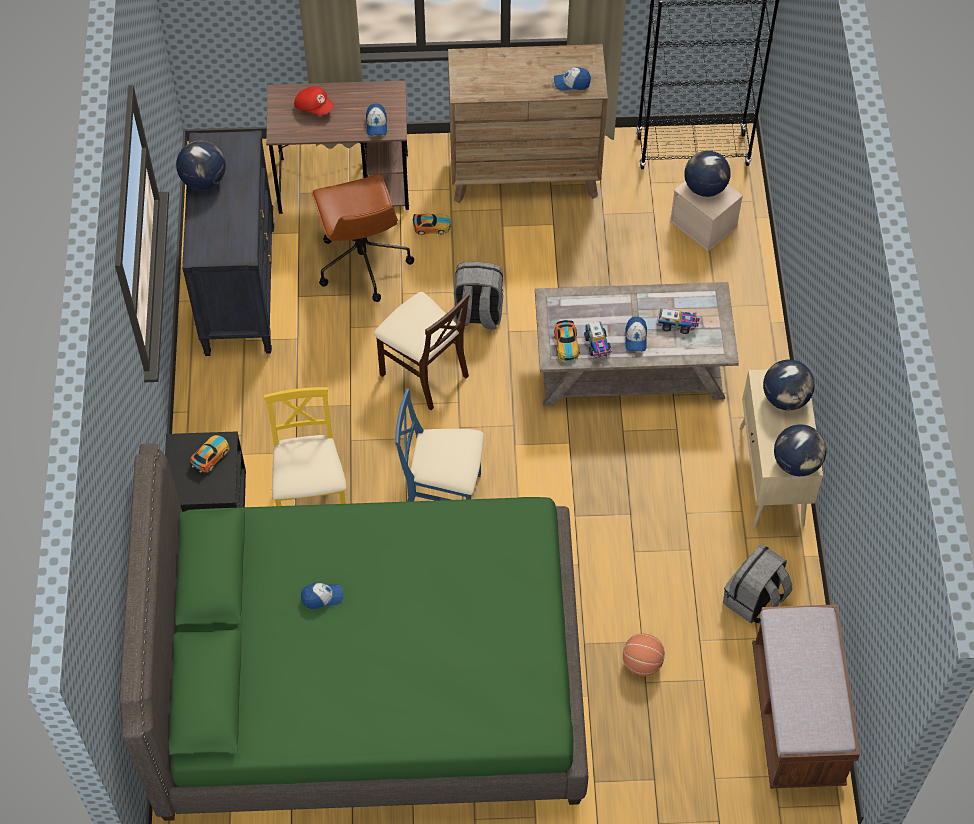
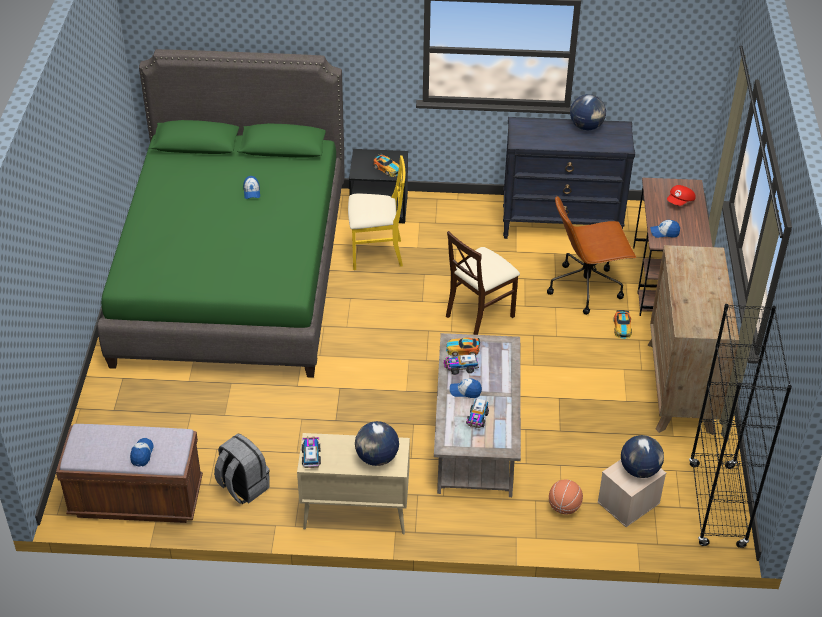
camera: 95 degrees right, 15 degrees down
blue chair [395,389,484,502] -> none
grey backpack [454,262,503,330] -> none
cap [554,67,591,91] -> cap moved to [130,438,154,466]
basketball [623,633,665,676] -> basketball moved to [549,480,583,515]
globe [774,424,827,476] -> toy truck [302,436,321,468]

